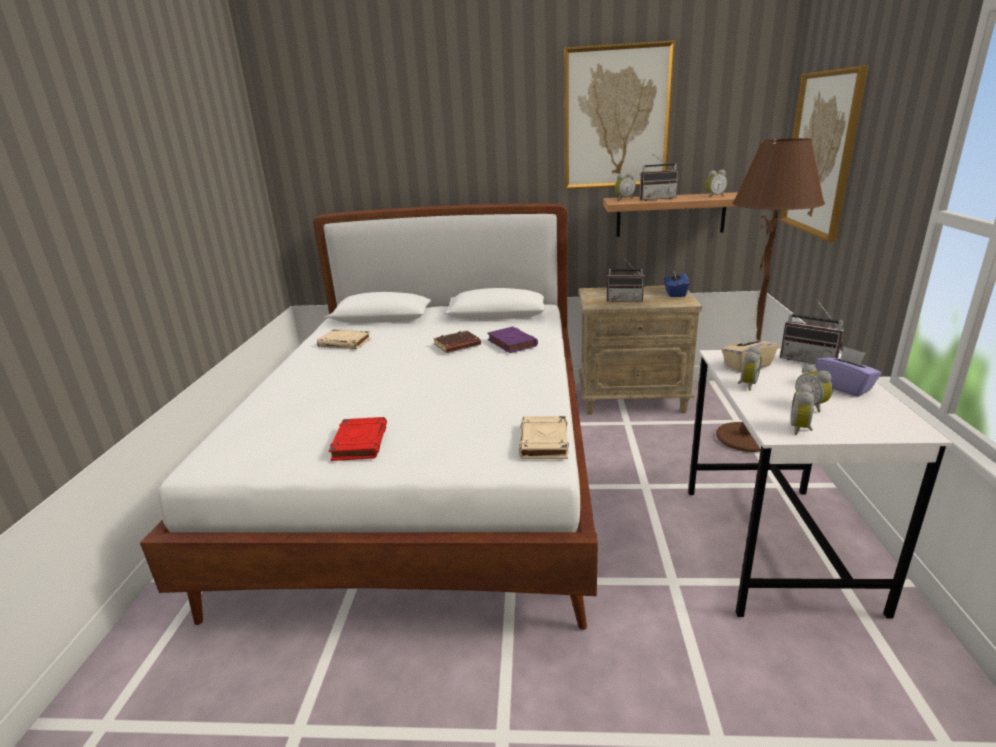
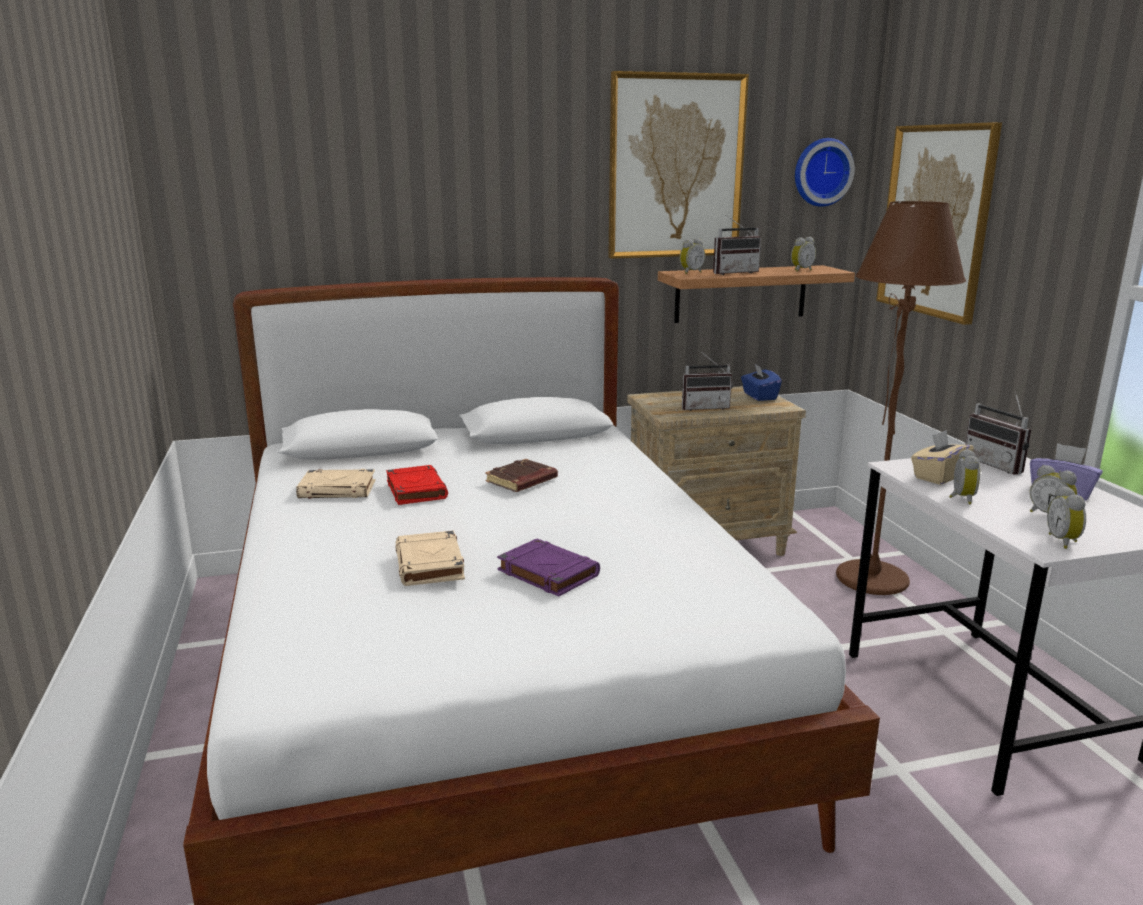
camera: 20 degrees left, 5 degrees down
red book [329,417,387,461] -> red book moved to [386,465,448,505]
purple book [487,327,538,353] -> purple book moved to [497,539,600,597]
beige book [519,416,569,459] -> beige book moved to [395,530,465,586]
radio [780,299,844,364] -> radio turned 45 degrees clockwise [965,391,1031,475]
none -> wall clock [795,138,855,207]

